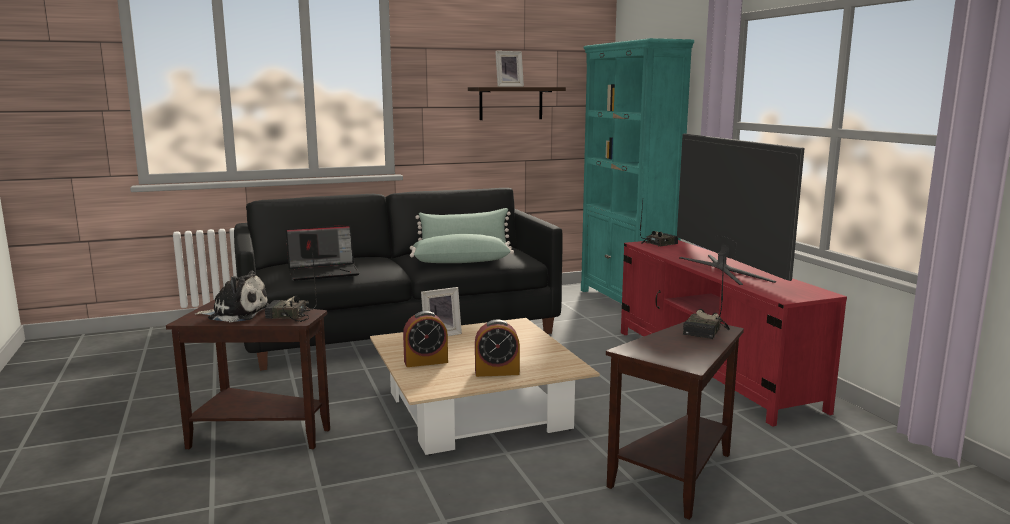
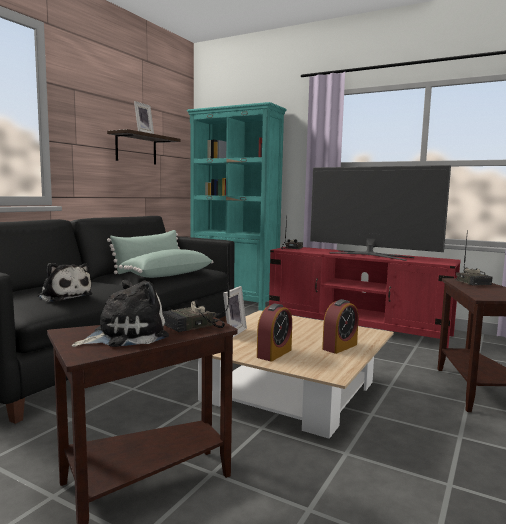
camera: 40 degrees left, 5 degrees down
laptop [285,225,360,281] -> plush toy [38,263,93,302]

